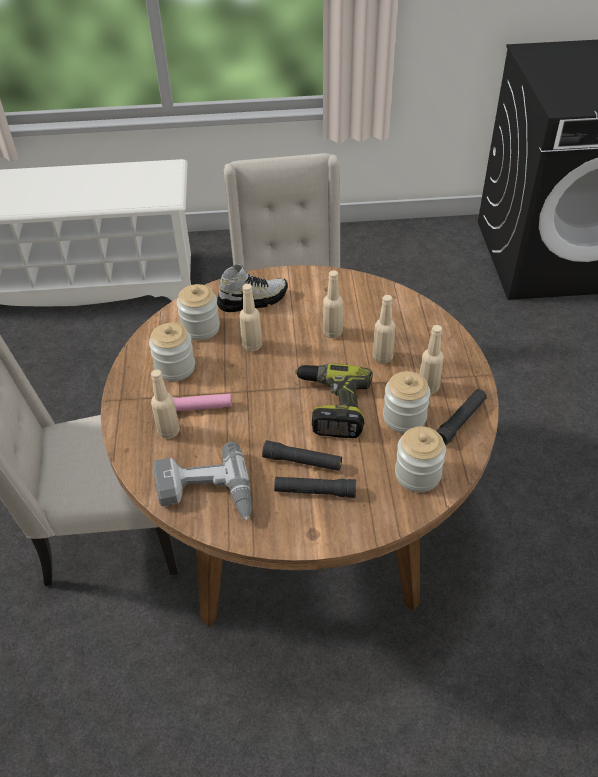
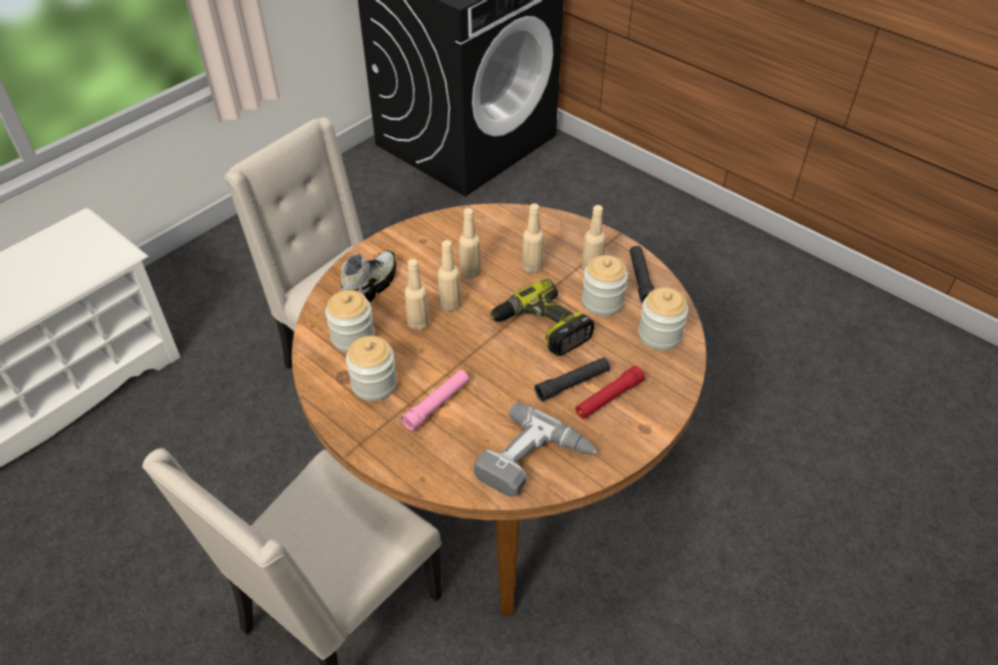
camera: 45 degrees left, 0 degrees up
beige bottle [151,369,180,439] -> beige bottle moved to [438,240,461,311]
black flashlight [274,477,356,498] -> red flashlight [575,366,645,419]

